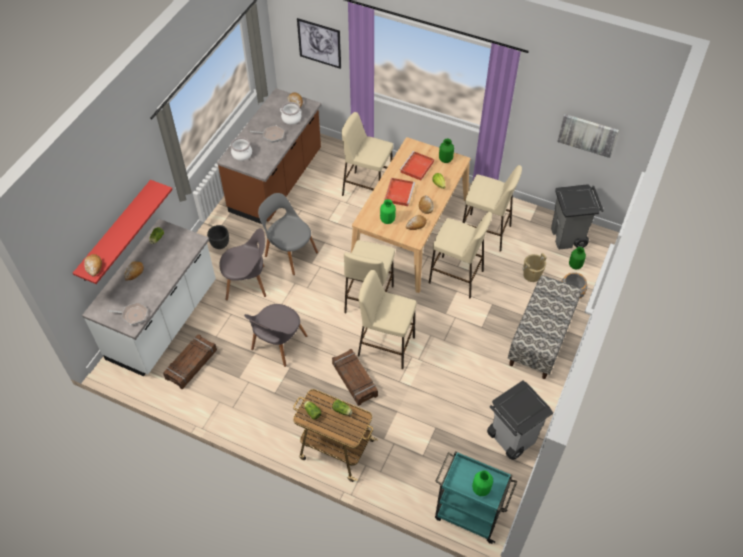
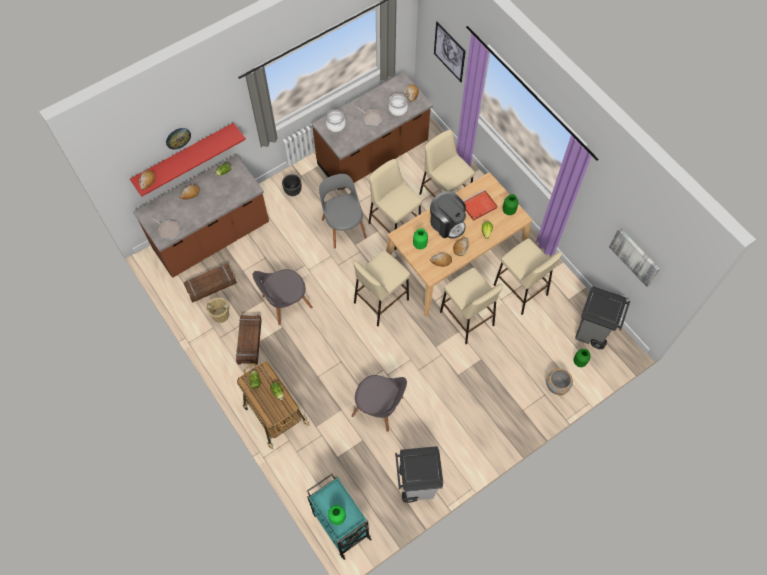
camera: 30 degrees right, 10 degrees up
white counter [82,219,216,376] -> brown counter [133,155,269,278]
grey chair [219,228,266,301] -> grey chair moved to [352,375,407,432]
crate [332,349,378,406] -> crate moved to [236,315,262,365]
beige stool [358,270,417,369] -> beige stool moved to [369,159,422,250]
red tray [384,178,415,206] -> coffee machine [430,191,466,239]
bench [508,275,581,379] -> none
beige bucket [523,253,547,282] -> beige bucket moved to [206,298,229,323]
none -> wall clock [166,128,191,150]

